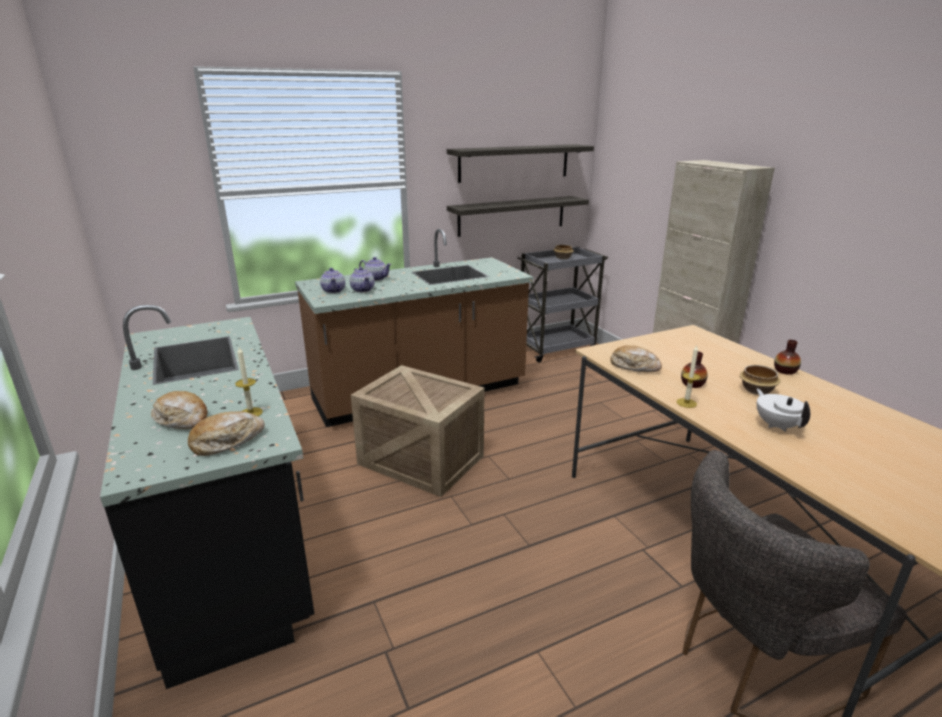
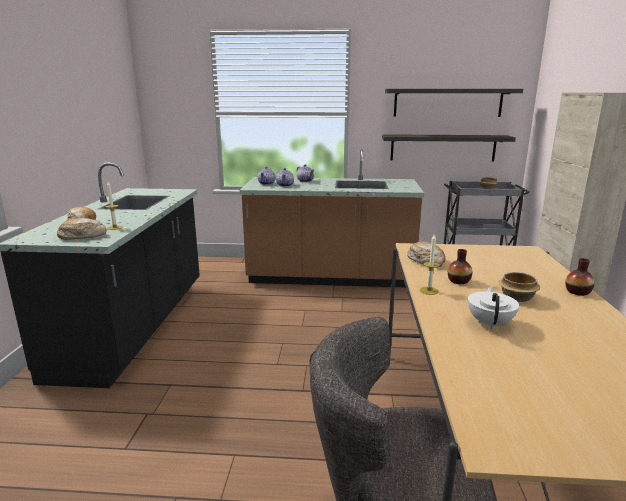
camera: 30 degrees right, 5 degrees down
crate [351,365,485,497] -> none

